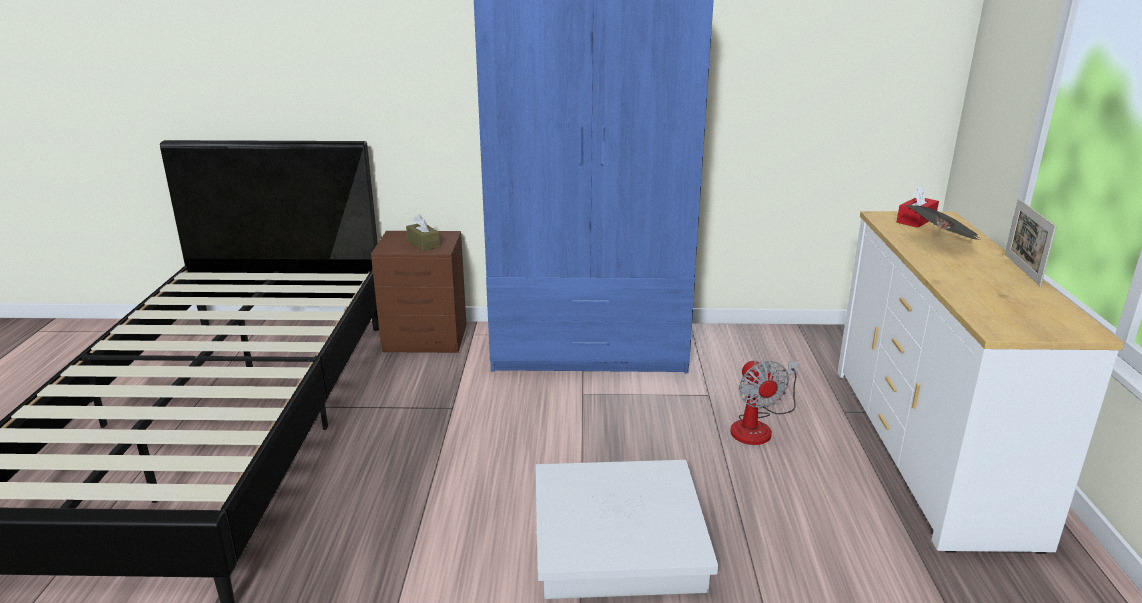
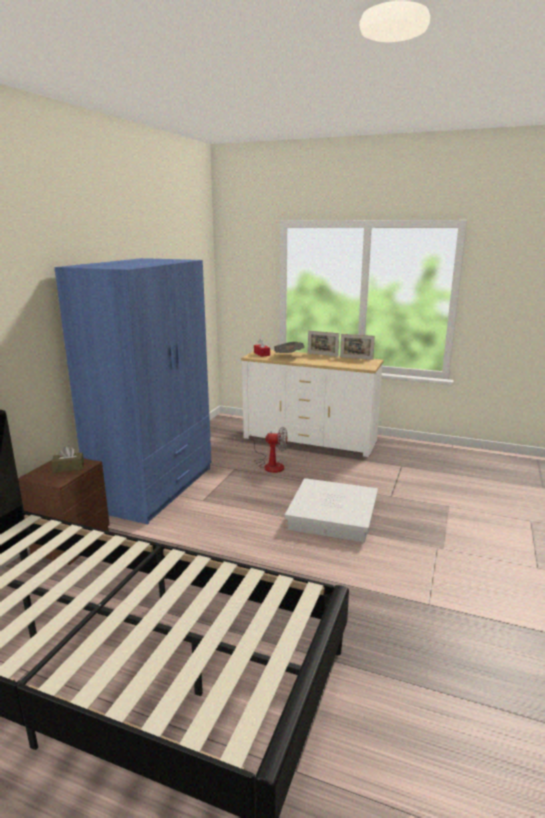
camera: 70 degrees left, 5 degrees down
none -> picture frame [340,334,375,360]

